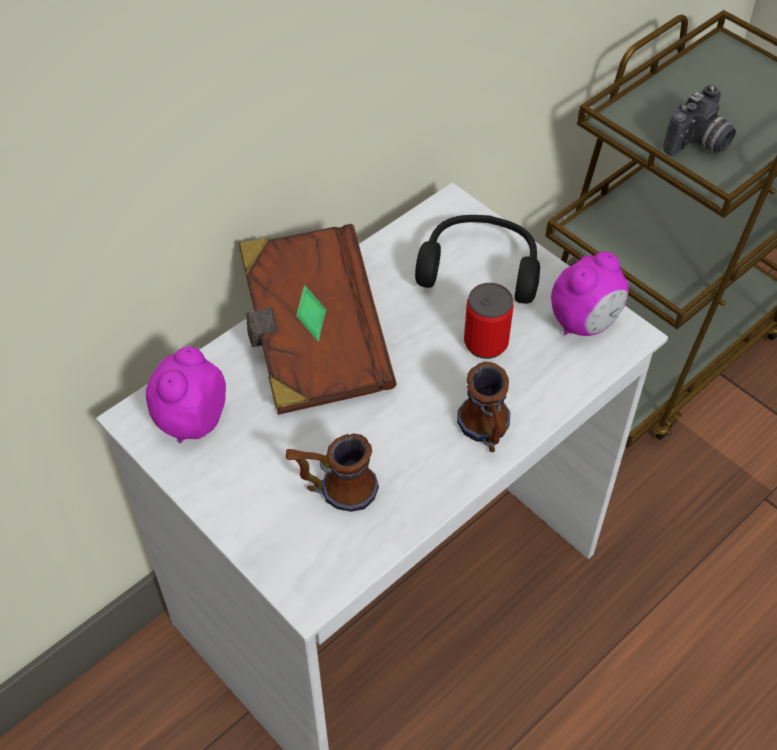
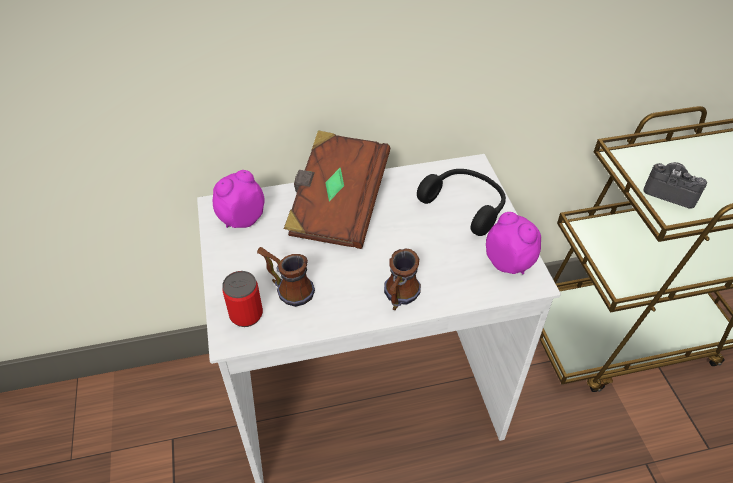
camera: 30 degrees right, 5 degrees down
can [464,283,514,359] -> can moved to [222,271,263,327]
alarm clock [551,251,629,336] -> alarm clock turned 120 degrees counterclockwise [486,212,541,274]
camera [663,85,736,156] -> camera turned 135 degrees counterclockwise [643,162,707,209]

